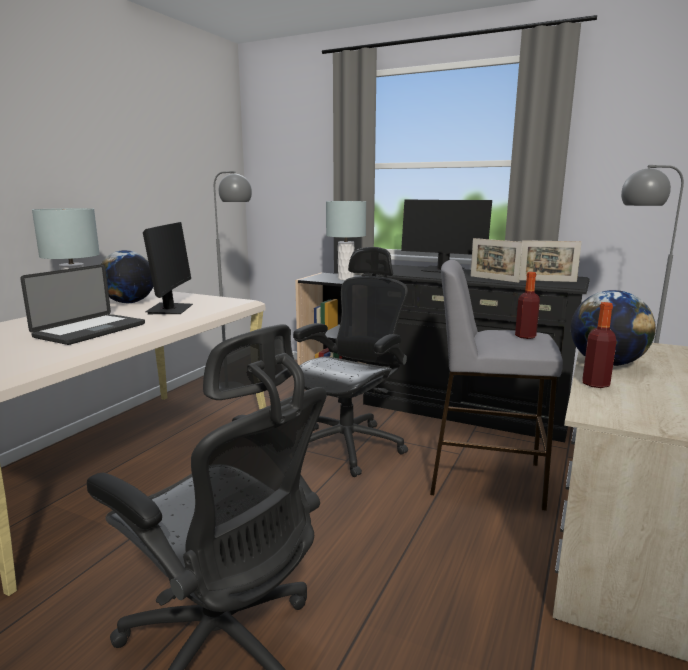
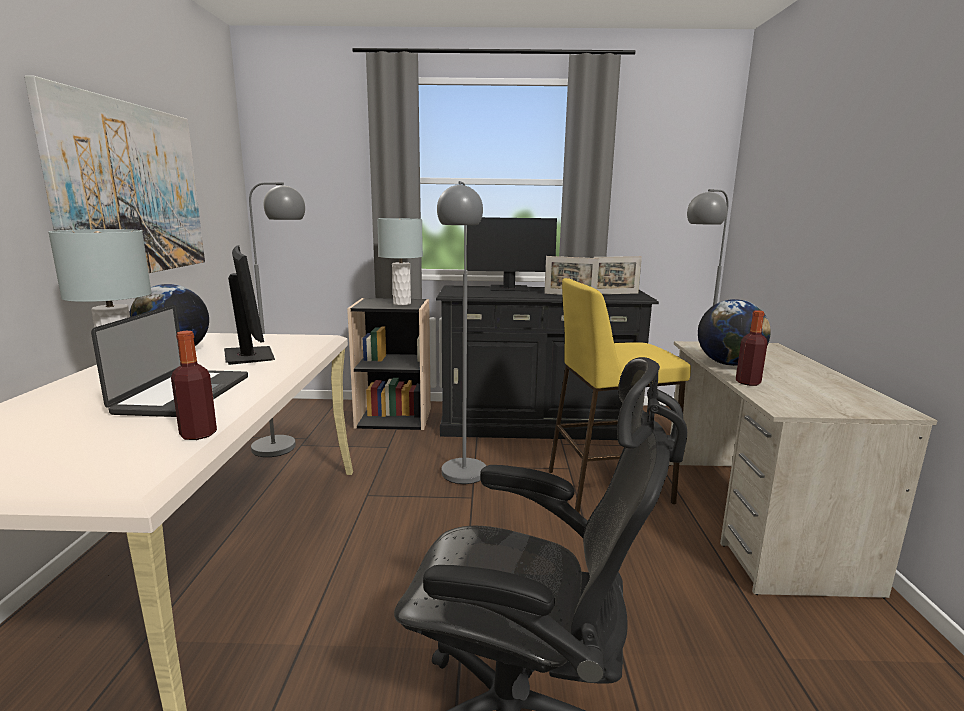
camera: 25 degrees left, 0 degrees up
office chair [293,247,408,477] -> grey floor lamp [437,181,486,484]
grey stool [430,260,563,511] -> yellow stool [548,278,691,513]
bottle [515,272,540,339] -> bottle moved to [171,331,217,440]
none -> picture [24,76,205,273]

